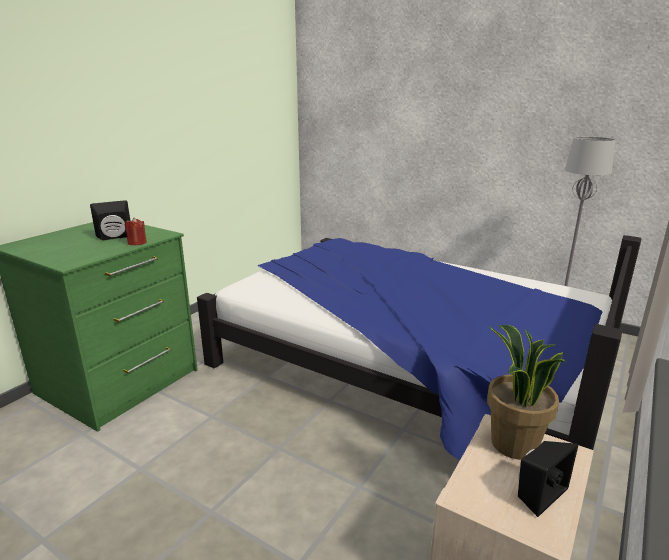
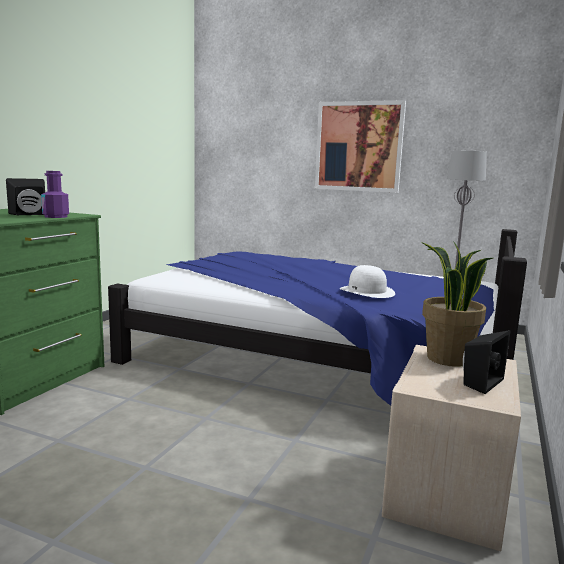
camera: 10 degrees left, 10 degrees down
red candle [125,217,147,245] -> purple bottle [41,171,69,218]
none -> picture [315,100,406,193]
none -> white hat [340,265,395,298]

